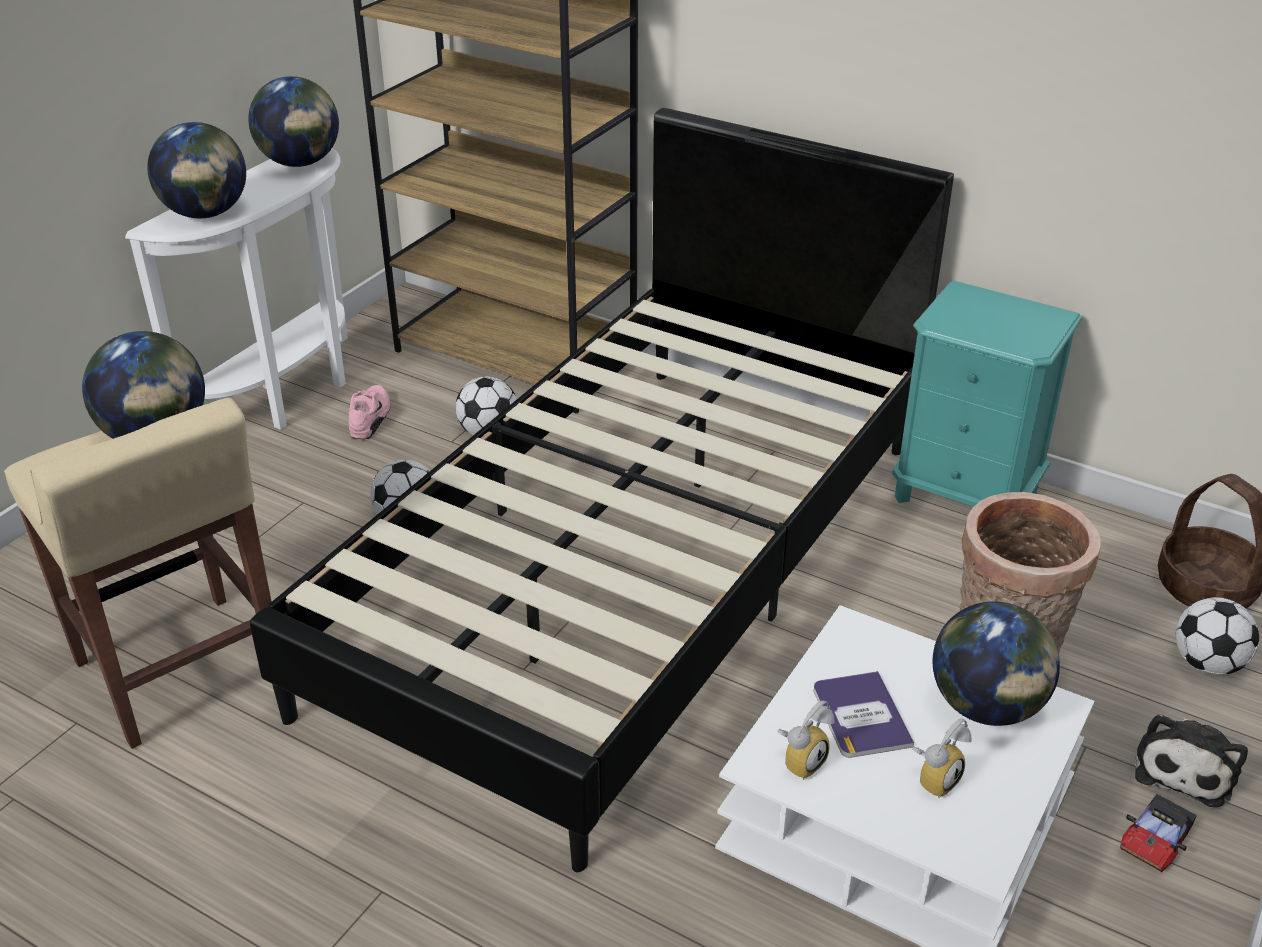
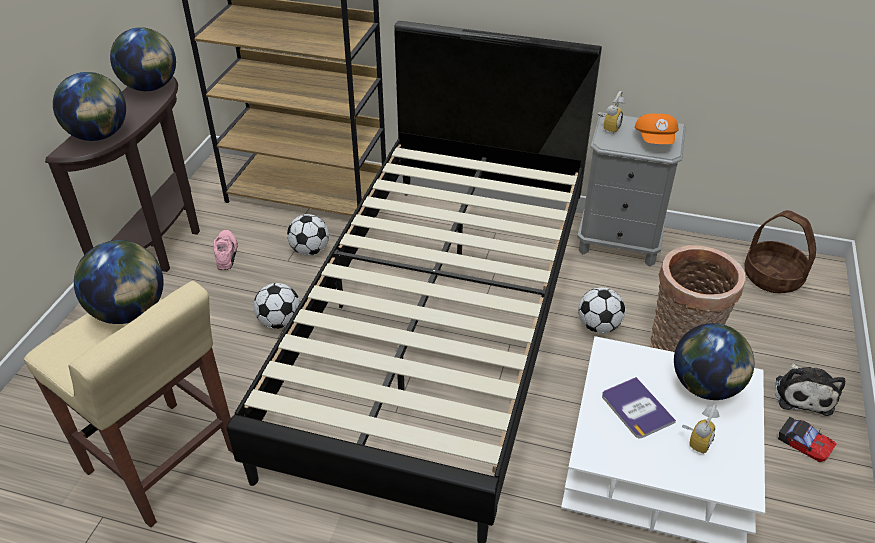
camera: 15 degrees left, 5 degrees up
white console table [125,148,348,430] -> brown console table [45,76,200,272]
alarm clock [777,701,834,780] -> alarm clock moved to [598,91,625,134]
turquoise nightstand [892,280,1082,507] -> grey nightstand [577,113,686,267]
toy car [1120,794,1197,872] -> toy car turned 75 degrees counterclockwise [778,417,837,462]
football [1176,597,1259,675] -> football moved to [578,287,625,333]
none -> orange cap [635,114,679,144]

